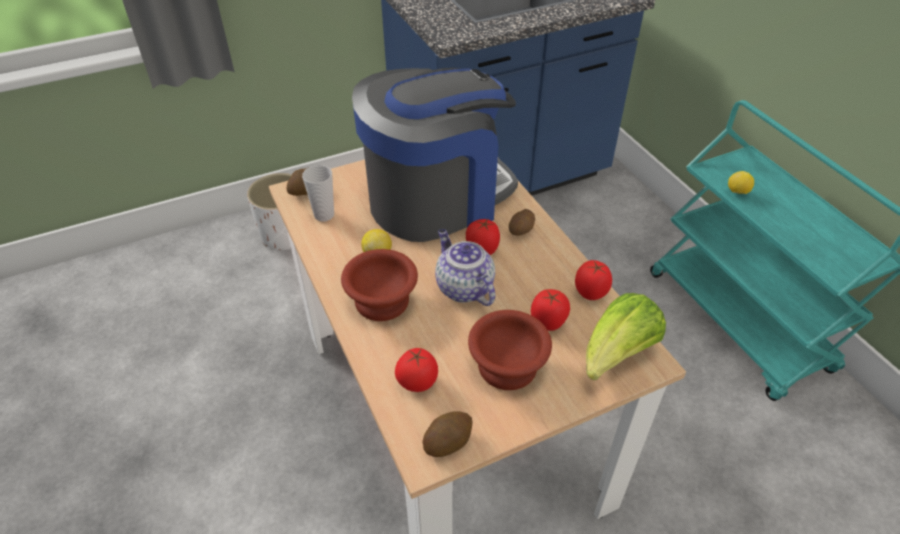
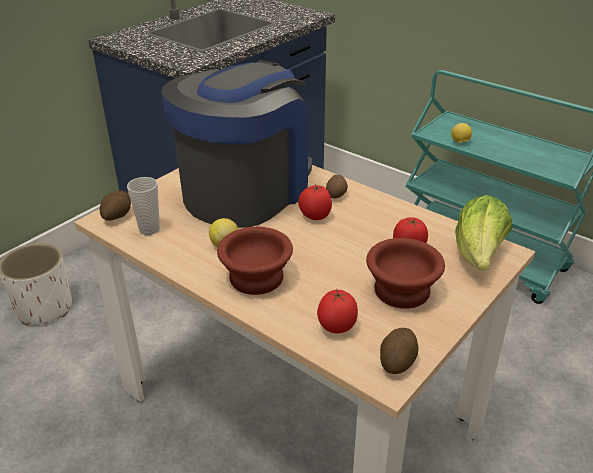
camera: 25 degrees left, 10 degrees down
teapot [435,229,495,306] -> none
tomato [575,260,612,300] -> none

